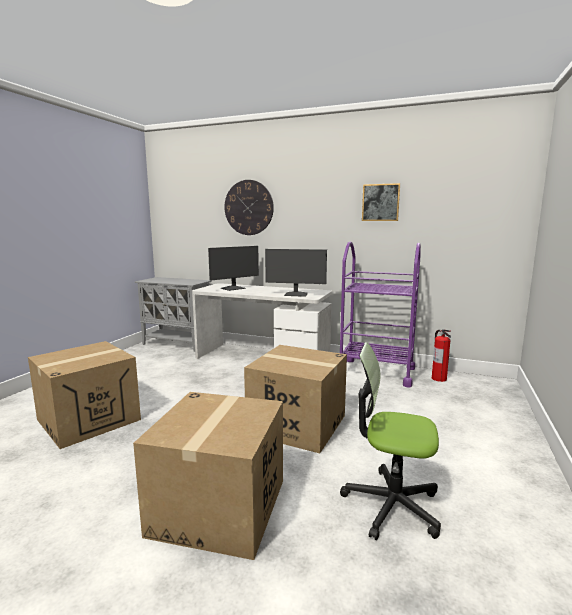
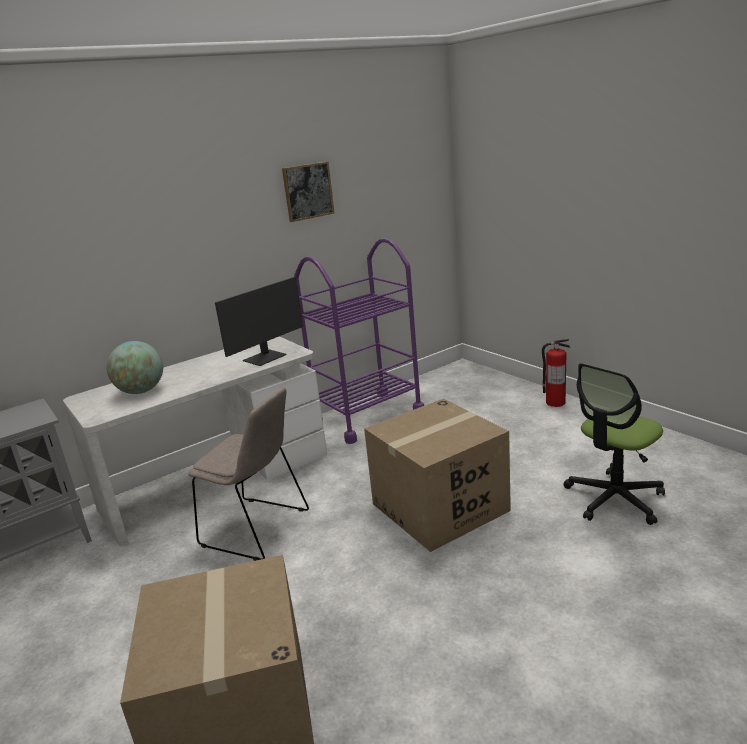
camera: 55 degrees left, 10 degrees up
cardboard box [133,392,283,560] -> none
monitor [208,246,259,291] -> globe [107,341,163,394]
wall clock [224,180,274,235] -> none
fire extinguisher [432,329,451,382] -> fire extinguisher moved to [542,339,570,407]
none -> beige chair [188,387,309,561]

